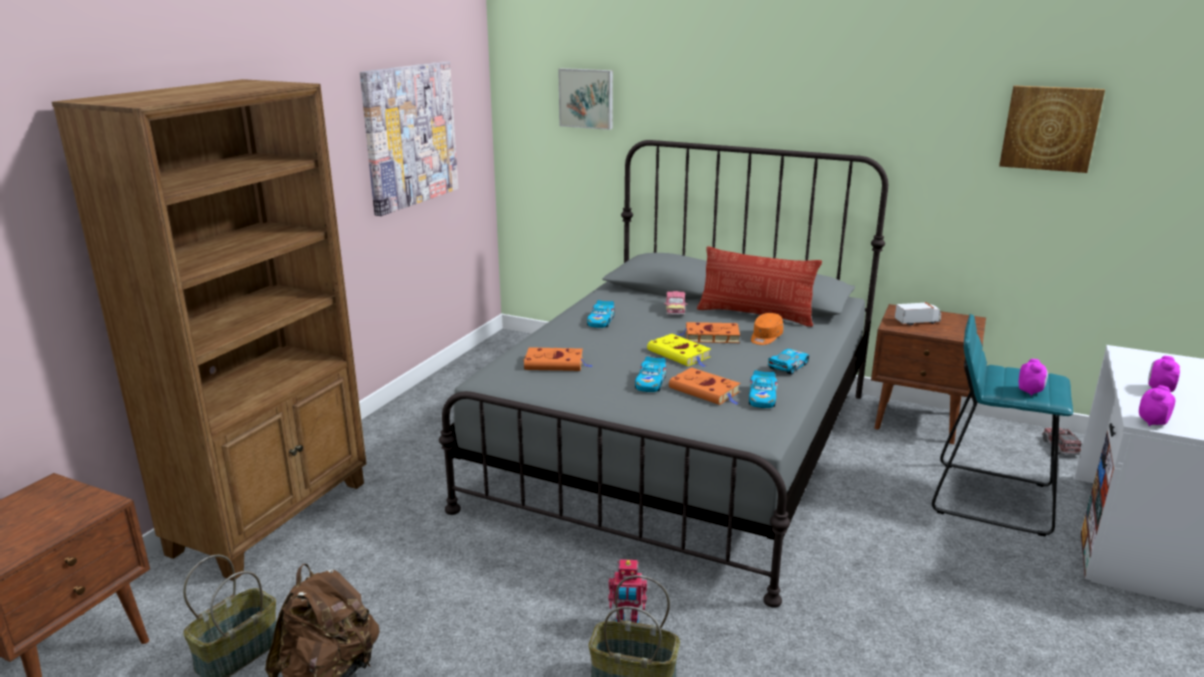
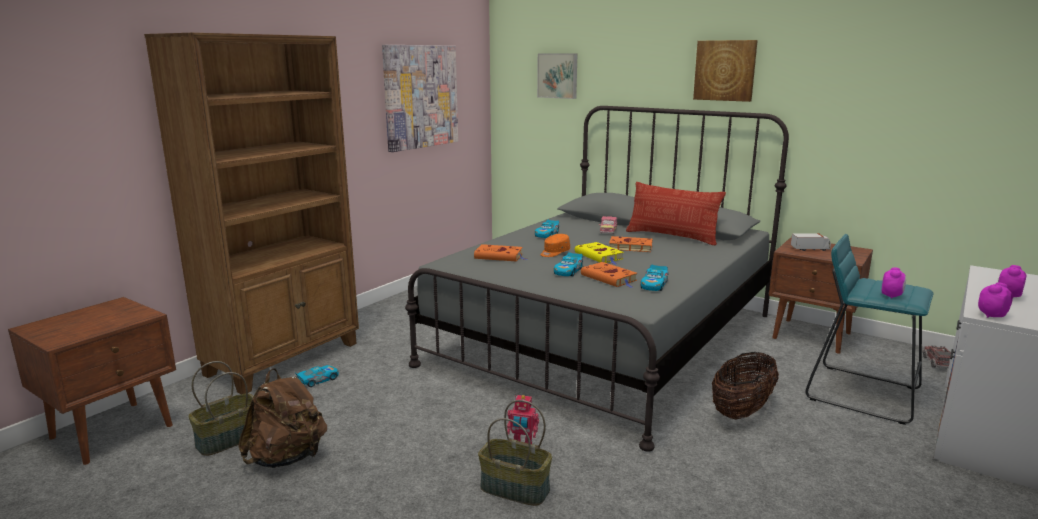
camera: 10 degrees right, 5 degrees down
orange cap [751,313,783,345] -> orange cap moved to [541,234,570,257]
toy car [768,349,809,375] -> toy car moved to [296,365,339,387]
picture [999,85,1105,173] -> picture moved to [693,40,758,102]
none -> basket [712,352,779,419]

